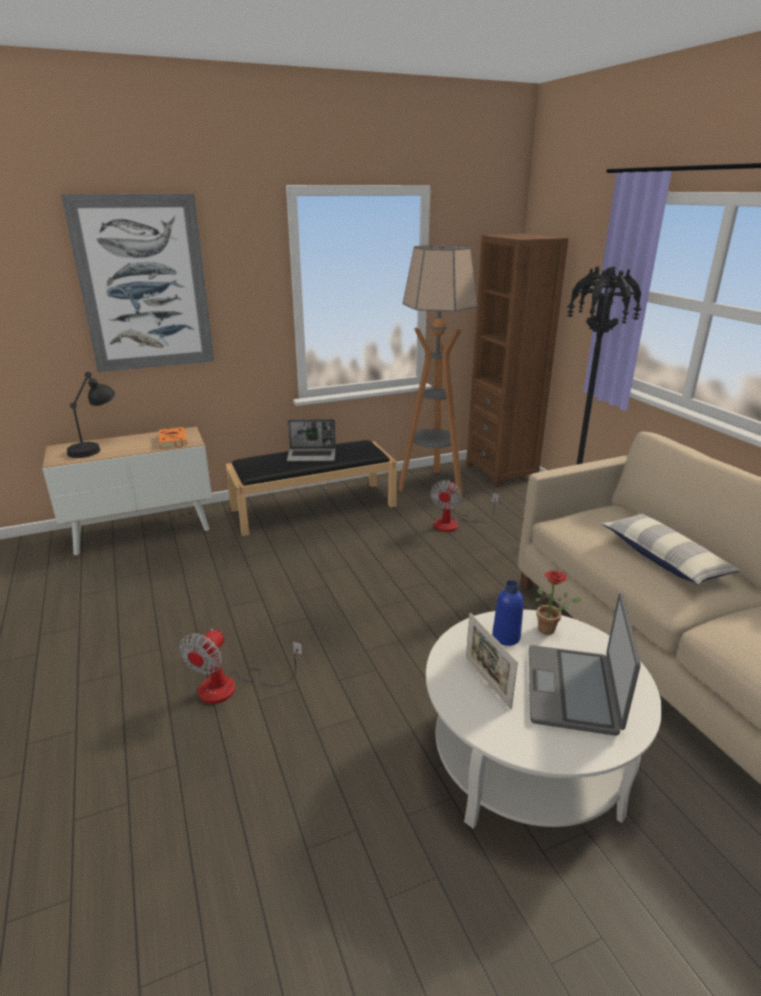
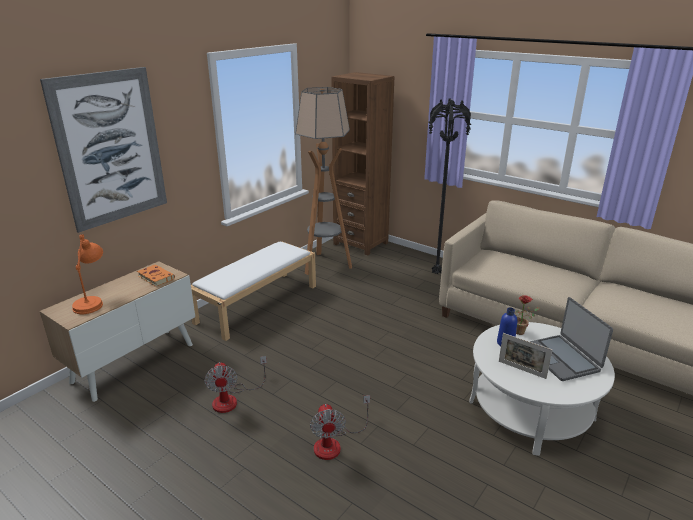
camera: 30 degrees left, 0 degrees up
black table lamp [67,372,115,458] -> orange table lamp [72,234,103,314]
black bench [225,440,397,536] -> white bench [191,242,316,341]
laptop [287,419,336,462] -> none
fan [430,480,499,532] -> fan moved to [204,356,267,413]
pillow [602,514,741,585] -> none

